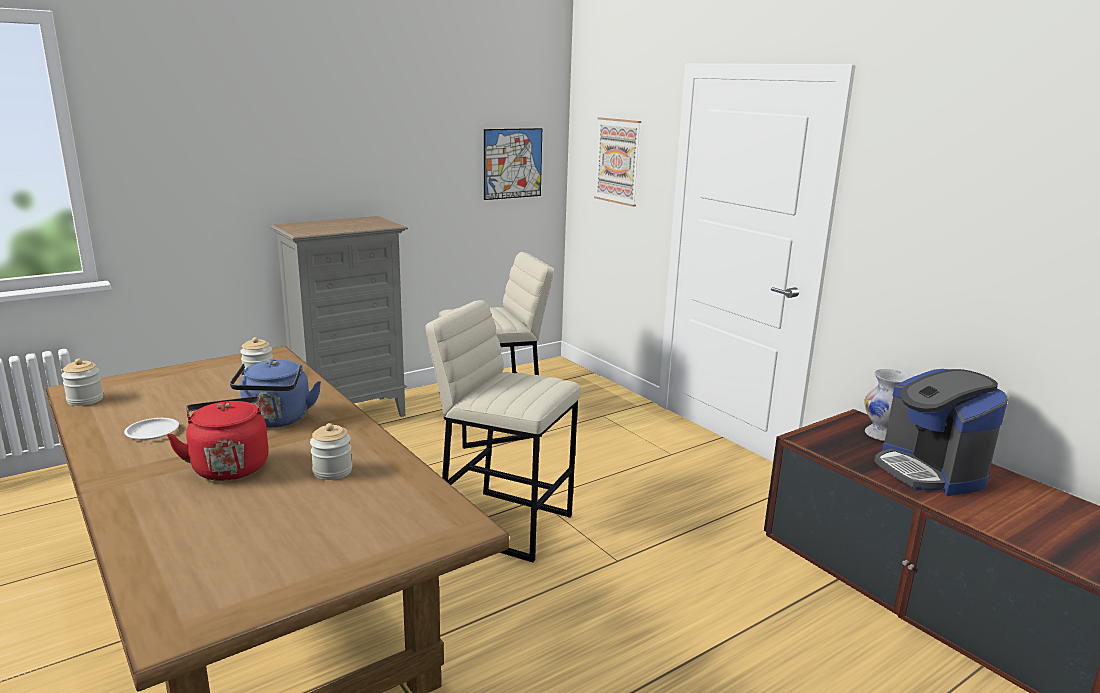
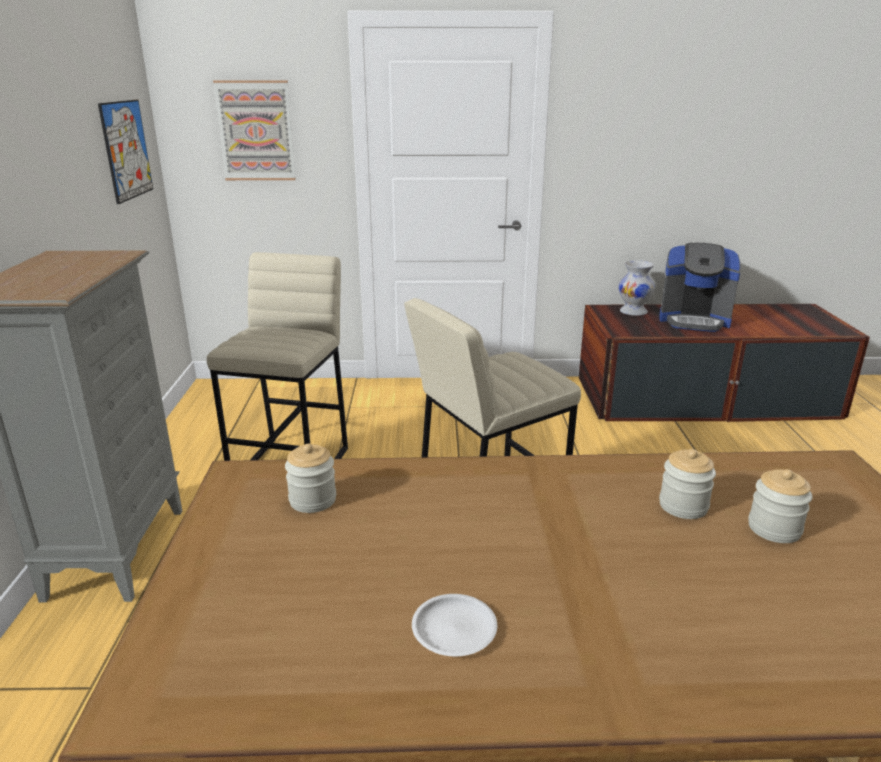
camera: 55 degrees left, 5 degrees up
jar [61,358,103,406] -> jar moved to [748,469,812,543]
red kettle [167,396,269,481] -> none
blue kettle [230,359,321,427] -> none

